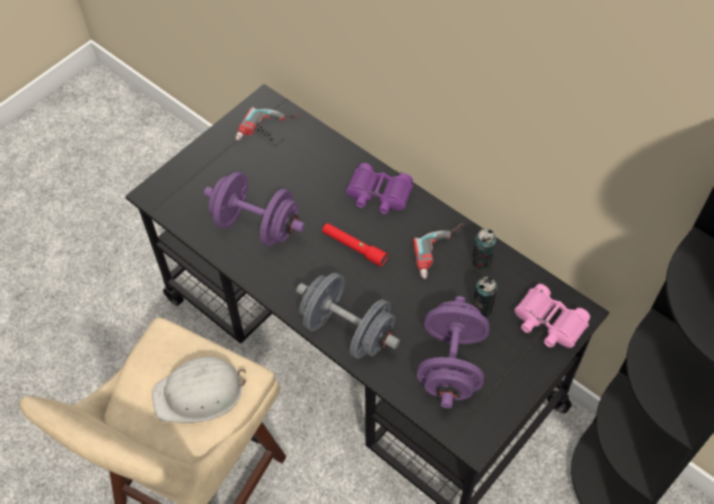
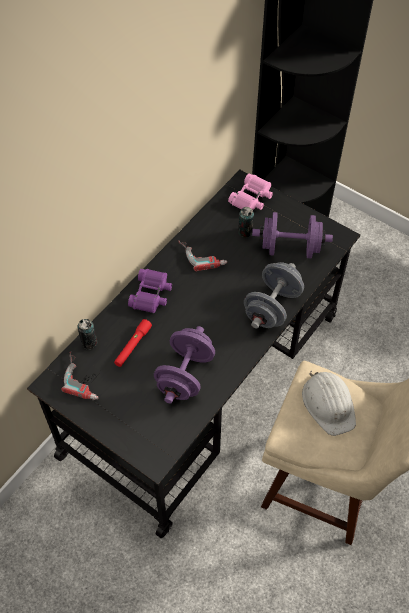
camera: 95 degrees left, 0 degrees up
red flashlight [322,223,388,267] -> red flashlight moved to [114,319,152,367]
can [471,229,496,270] -> can moved to [78,319,98,350]

